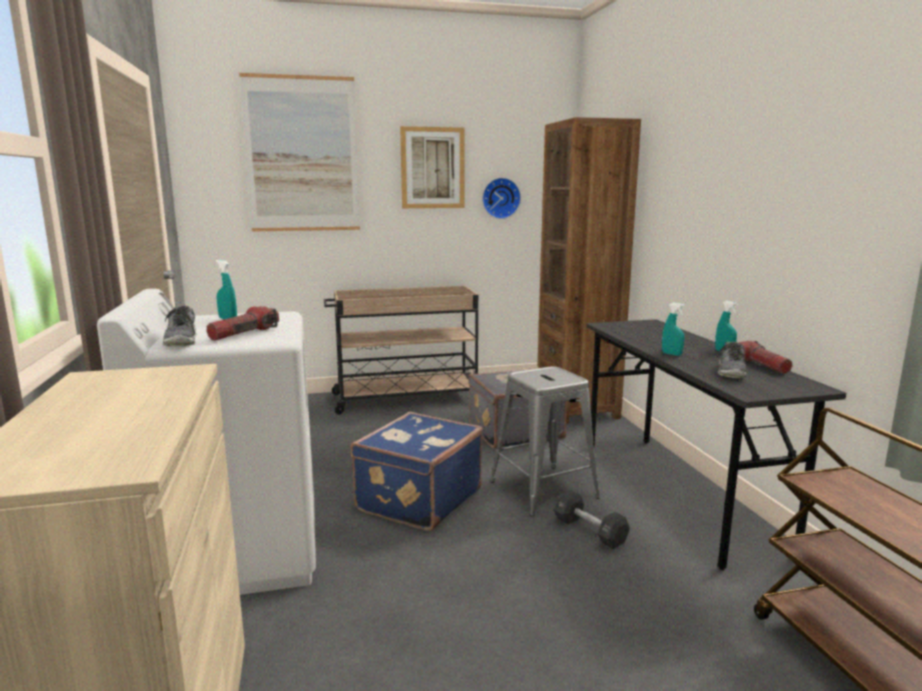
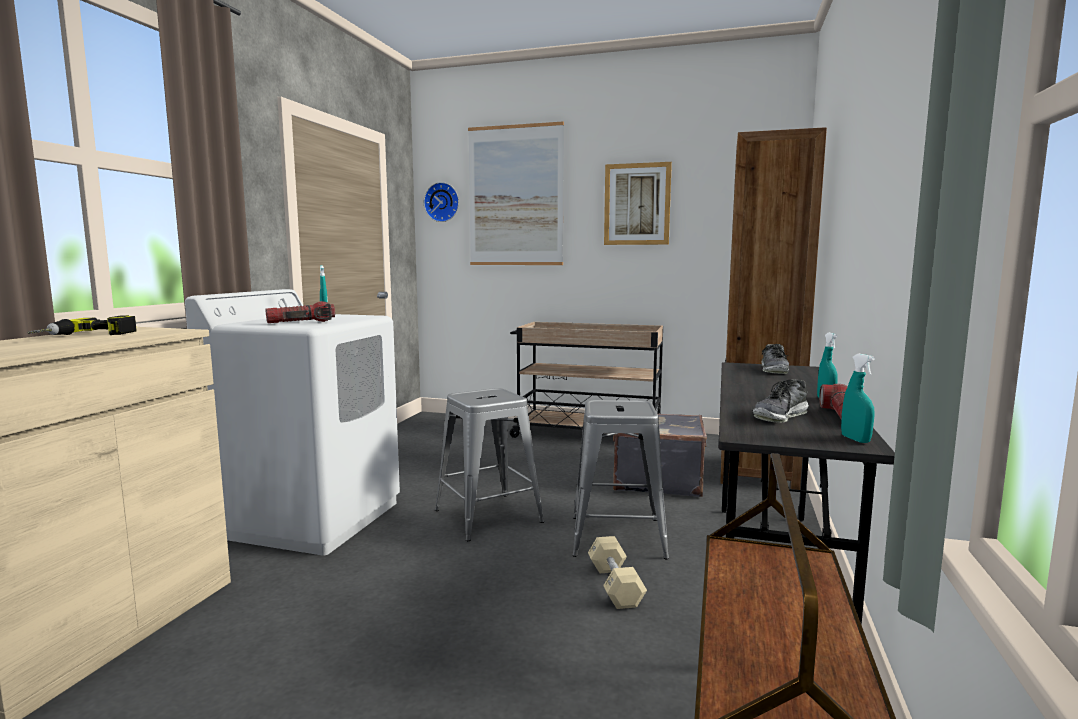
camera: 30 degrees right, 5 degrees down
shoe [163,306,197,347] -> shoe moved to [761,344,789,374]
blue suitcase [351,412,483,531] -> grey stool [435,388,544,541]
wall clock [482,178,521,219] -> wall clock moved to [424,182,459,222]
black dumbbell [554,490,630,549] -> beige dumbbell [588,536,647,609]
turquoise spray bottle [662,302,685,356] -> turquoise spray bottle moved to [841,354,875,443]
none -> power drill [28,315,137,335]

